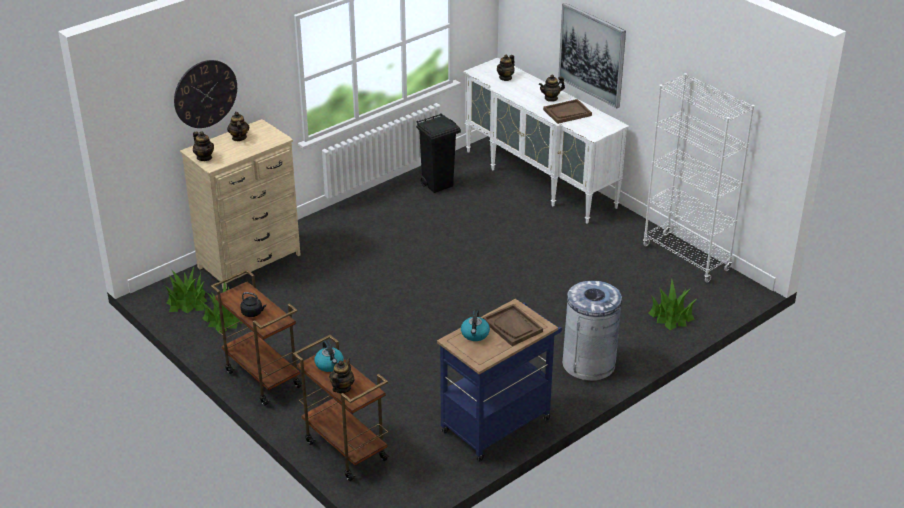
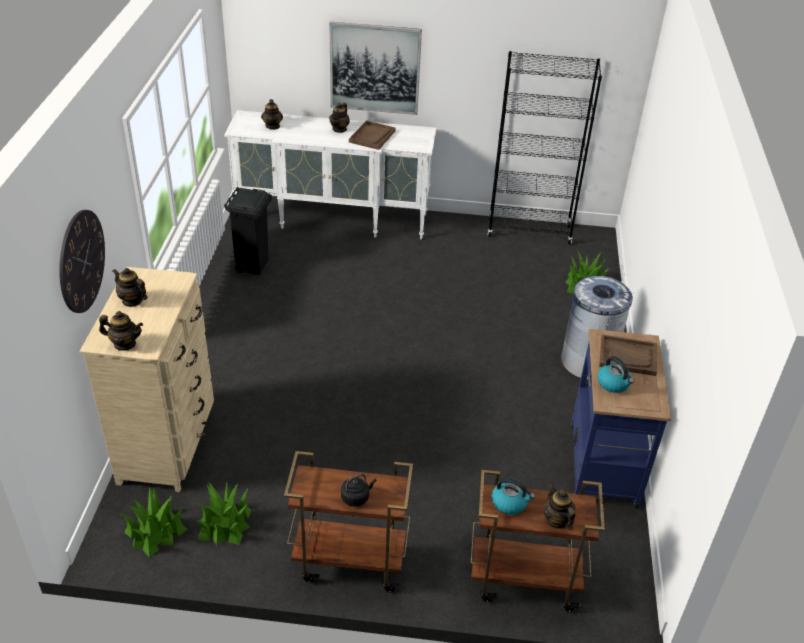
camera: 45 degrees left, 5 degrees up
white bookcase [643,73,755,283] -> black bookcase [487,51,602,244]

